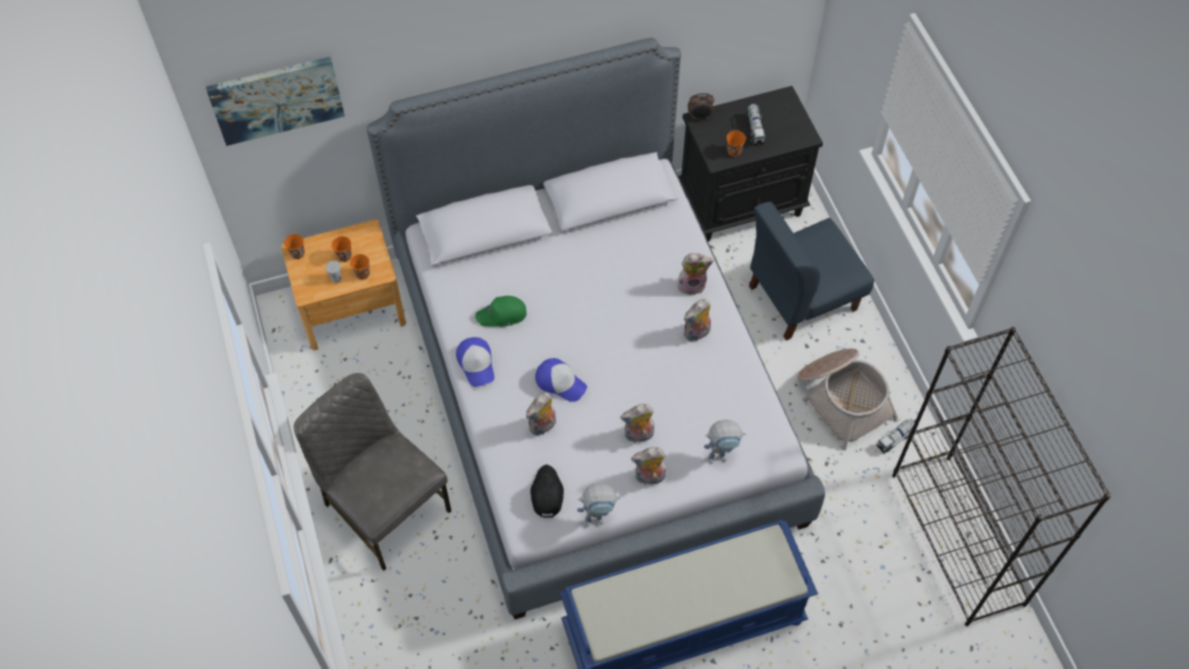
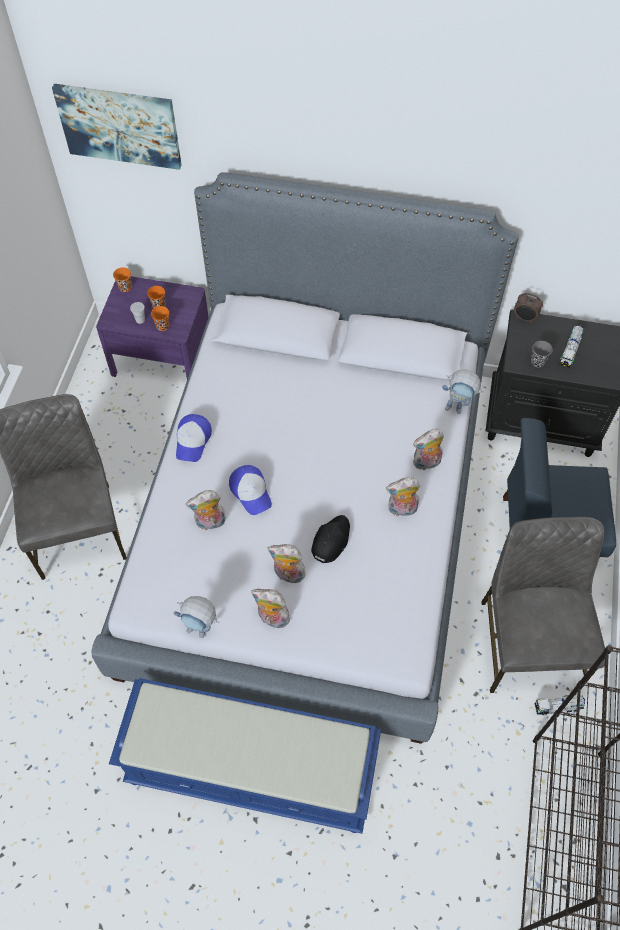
camera: 30 degrees right, 0 degrees up
brown nightstand [281,219,406,350] -> purple nightstand [96,276,209,379]
green cap [475,296,527,327] -> none
black cap [530,464,564,518] -> black cap moved to [311,515,350,564]
plush toy [677,253,714,295] -> plush toy turned 135 degrees clockwise [413,429,444,470]
toy robot [704,420,745,464] -> toy robot moved to [442,369,483,414]
orange cup [727,131,746,157] -> grey cup [531,341,553,367]
basket [797,349,898,450] -> grey chair [481,517,605,693]

